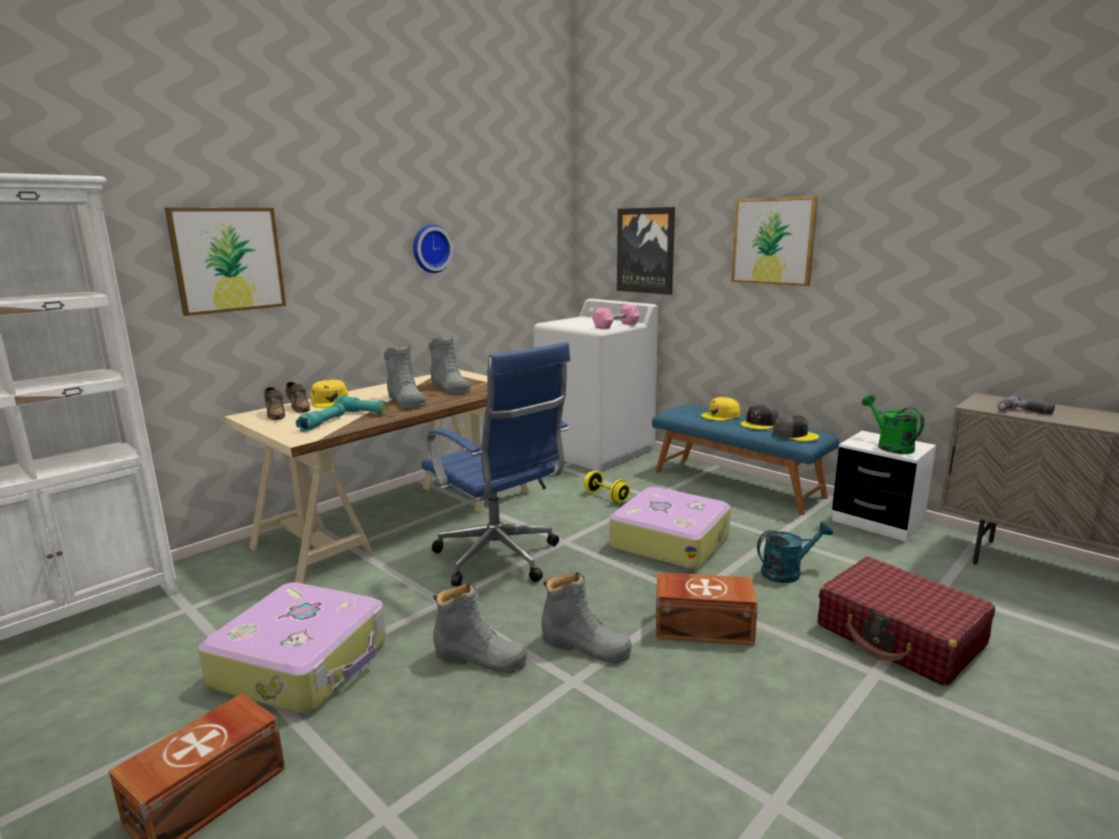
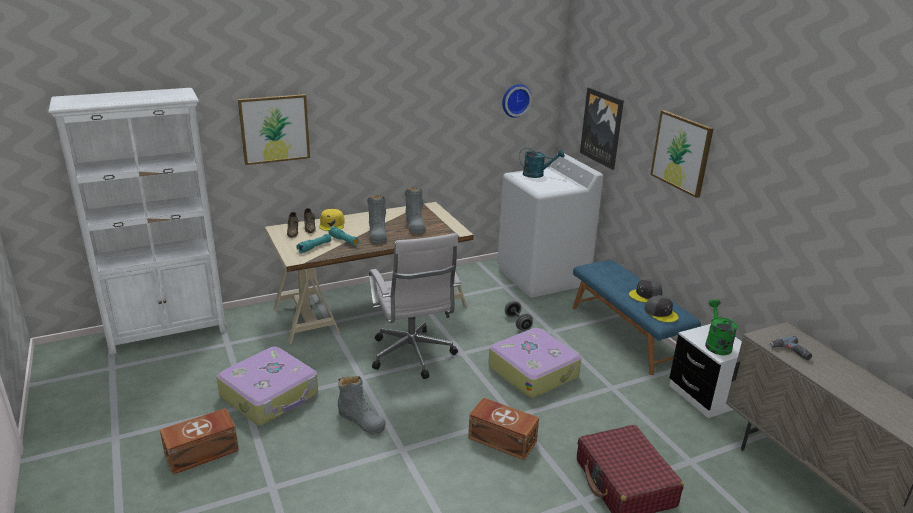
camera: 20 degrees right, 10 degrees up
wall clock [413,224,453,273] -> wall clock moved to [502,84,532,118]
blue office chair [421,342,570,586] -> white office chair [369,233,461,379]
grey boot [541,572,632,664] -> none
yellow dumbbell [584,470,630,503] -> grey dumbbell [505,301,533,331]
pink dumbbell [592,305,640,329] -> none
yellow cap [701,397,740,421] -> none
turquoise watering can [757,521,833,583] -> turquoise watering can moved to [519,148,565,178]

